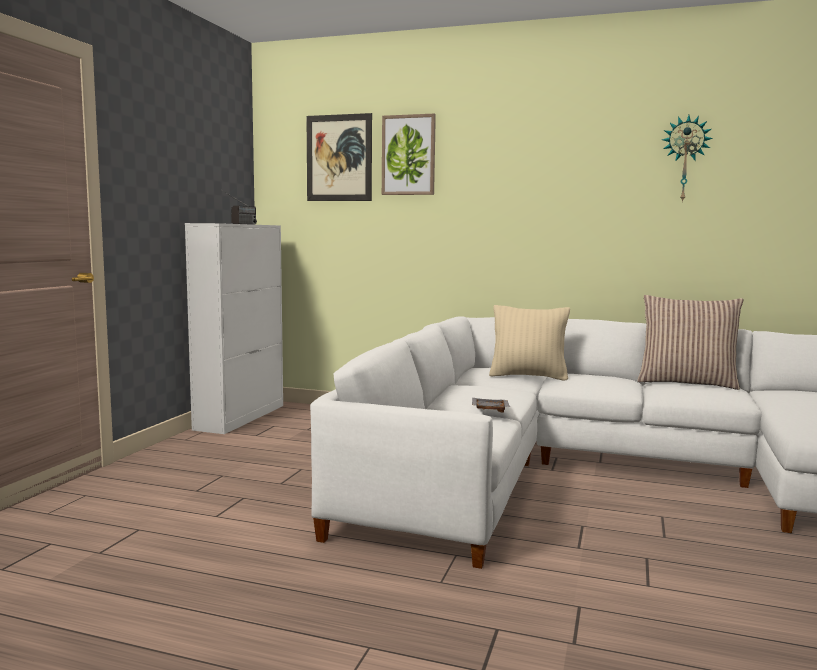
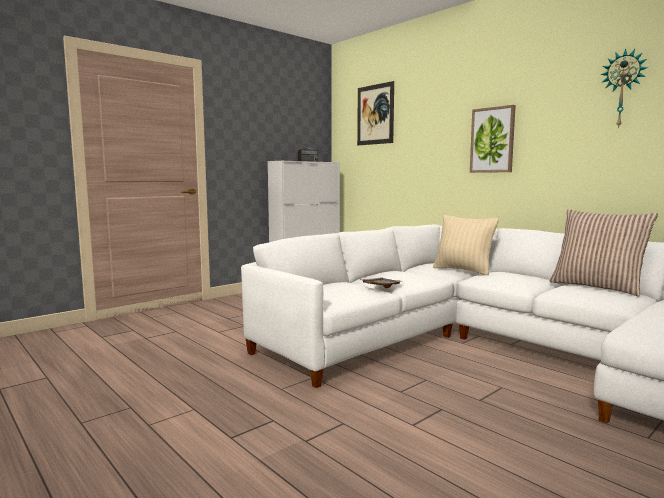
camera: 30 degrees right, 0 degrees up
picture [382,114,436,195] -> picture moved to [470,105,516,173]

